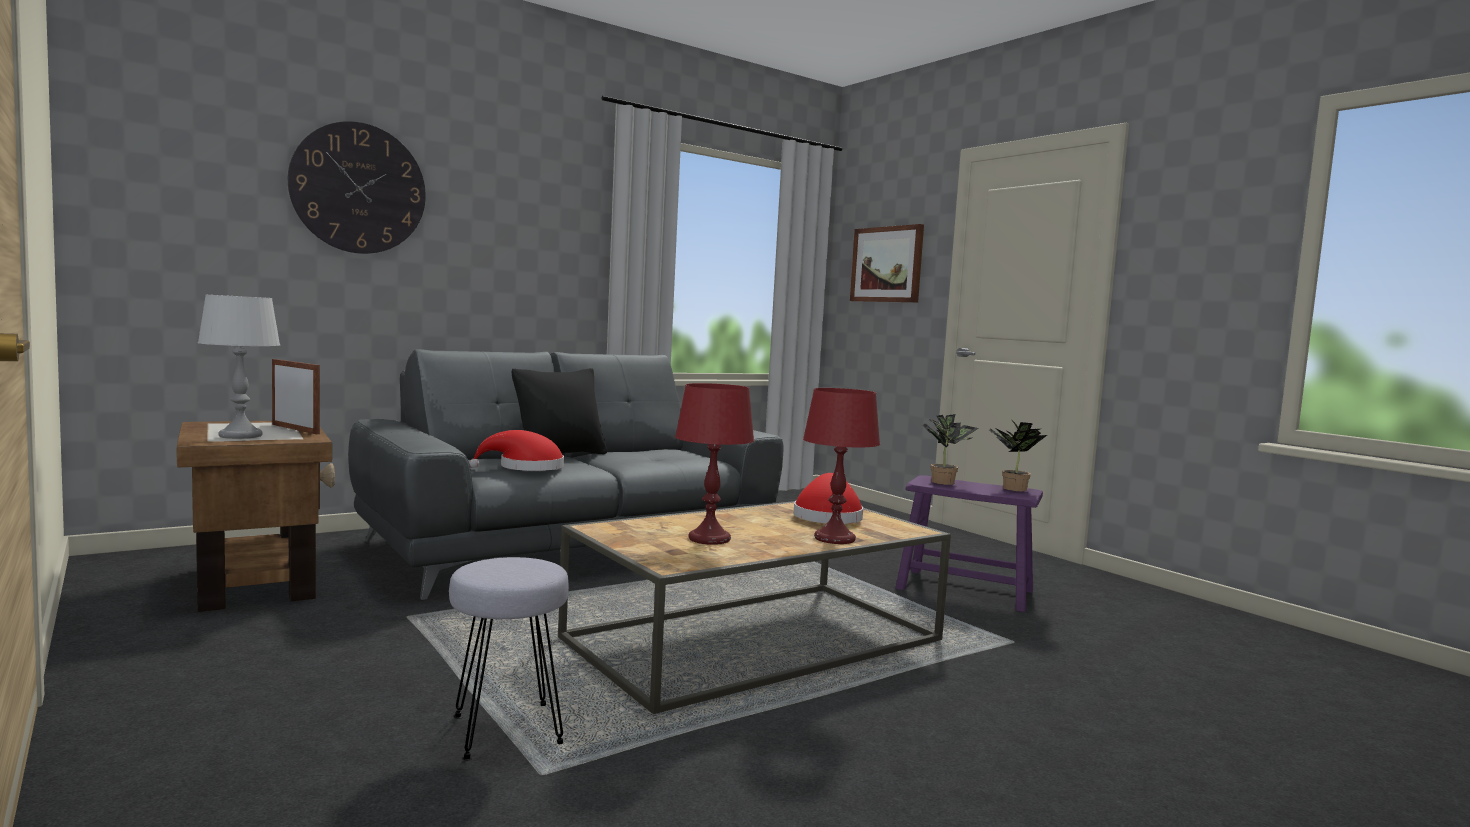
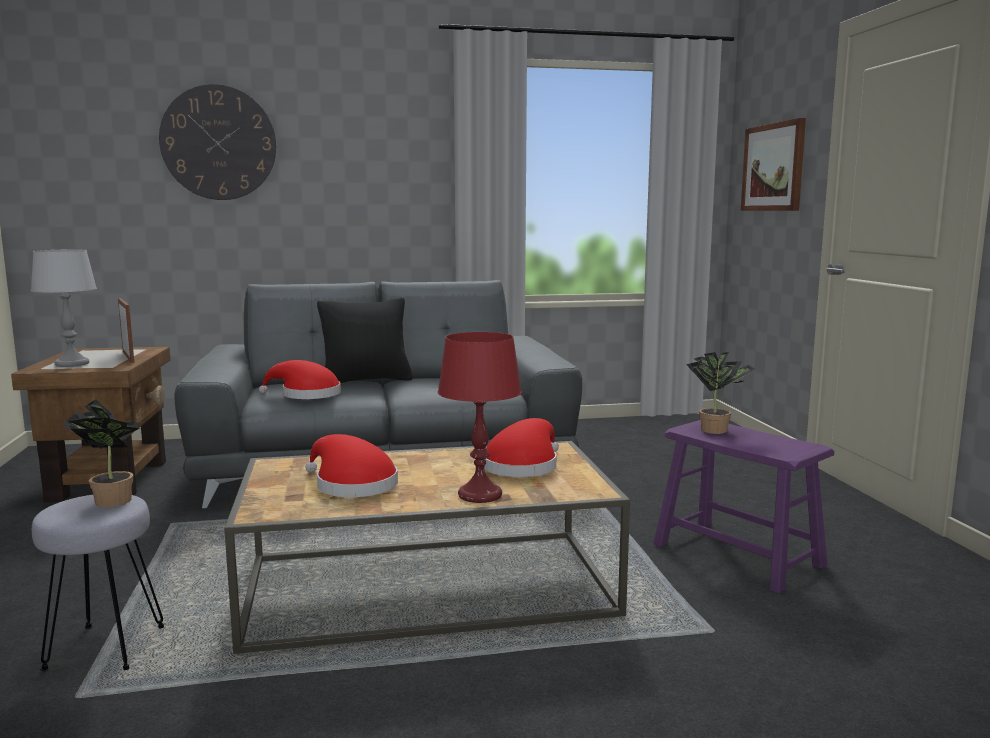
camera: 25 degrees right, 5 degrees up
red table lamp [675,383,754,545] -> red hat [305,434,398,497]
potted plant [989,419,1047,491] -> potted plant moved to [62,399,141,507]

